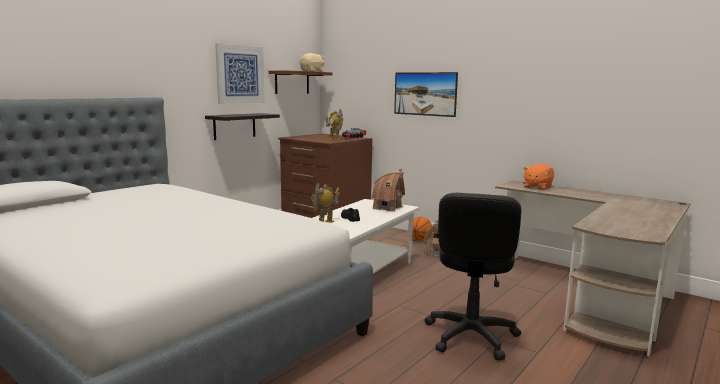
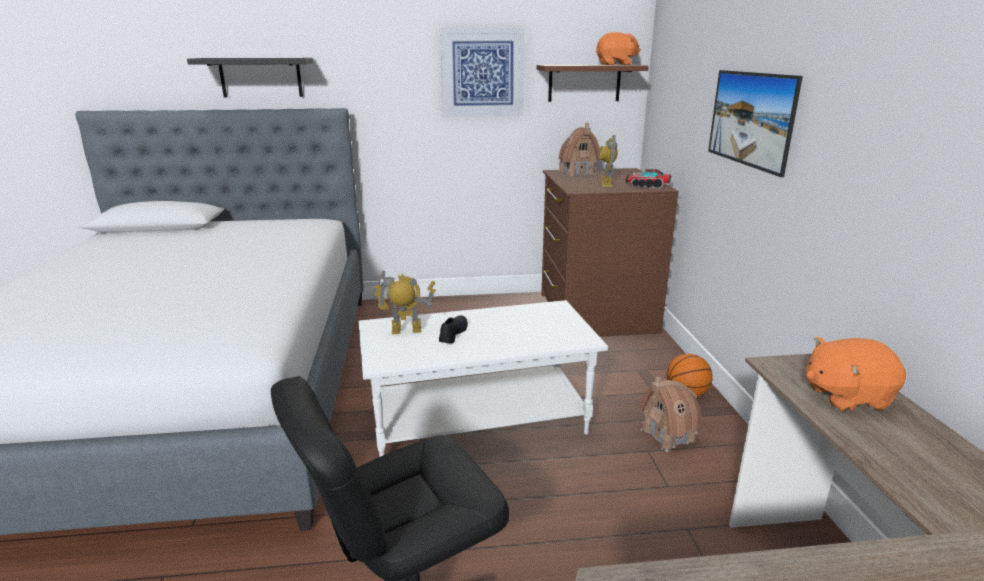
camera: 45 degrees right, 10 degrees up
black shelf [205,113,280,140] -> black shelf moved to [187,58,313,97]
beige plush toy [300,53,324,72] -> orange plush toy [596,32,641,65]
toy house [372,169,405,212] -> toy house moved to [558,123,600,176]

